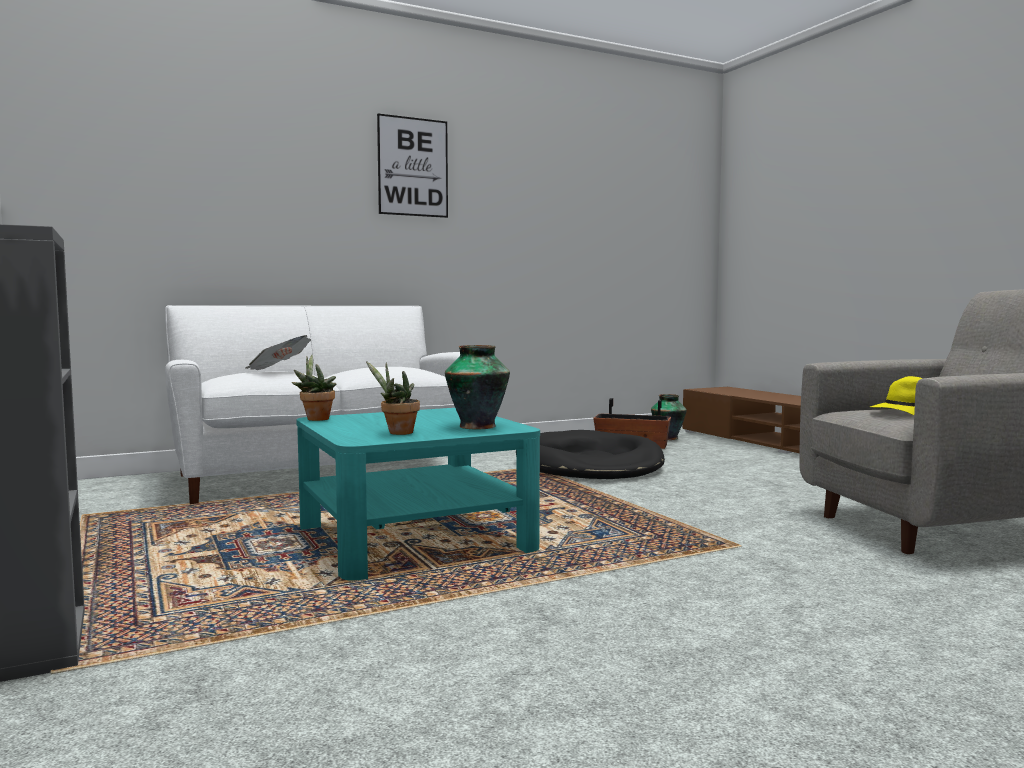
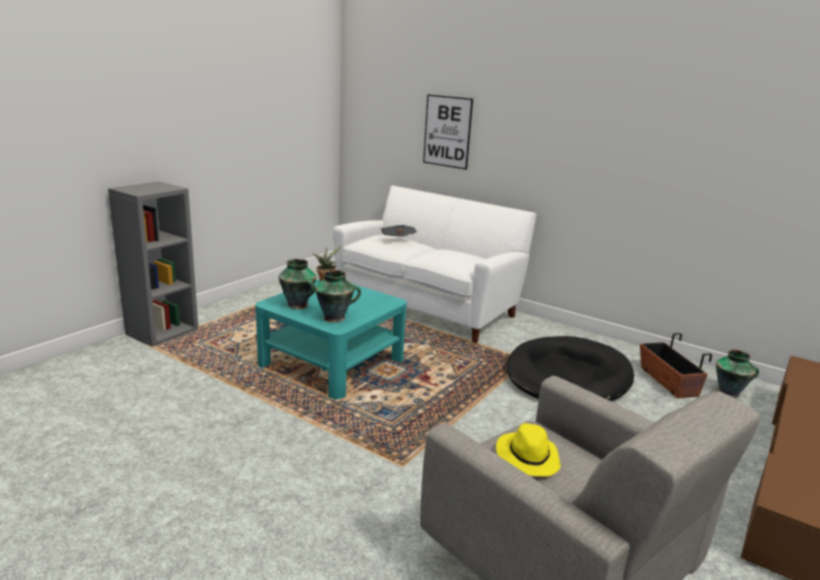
camera: 60 degrees right, 15 degrees up
potted plant [366,361,420,435] -> vase [278,259,316,309]
picture [377,114,448,218] -> picture moved to [423,95,473,170]

